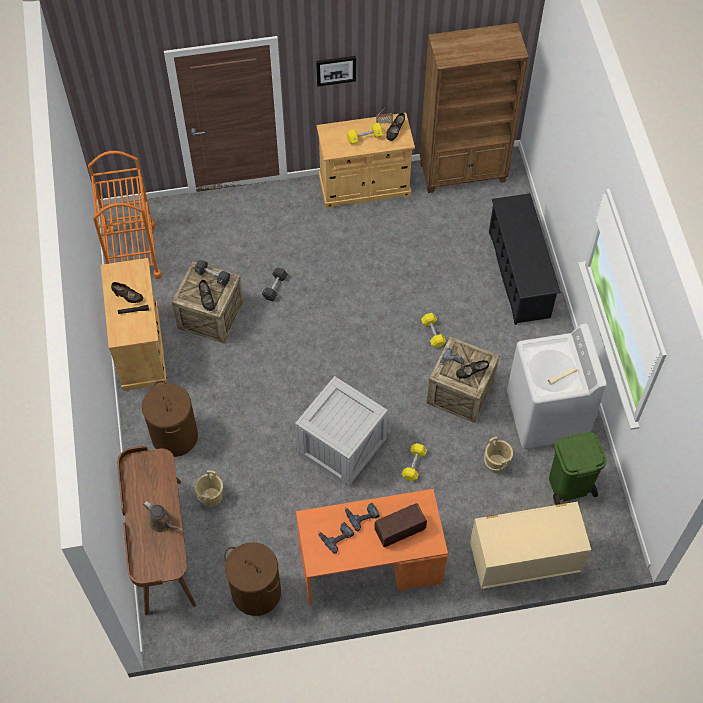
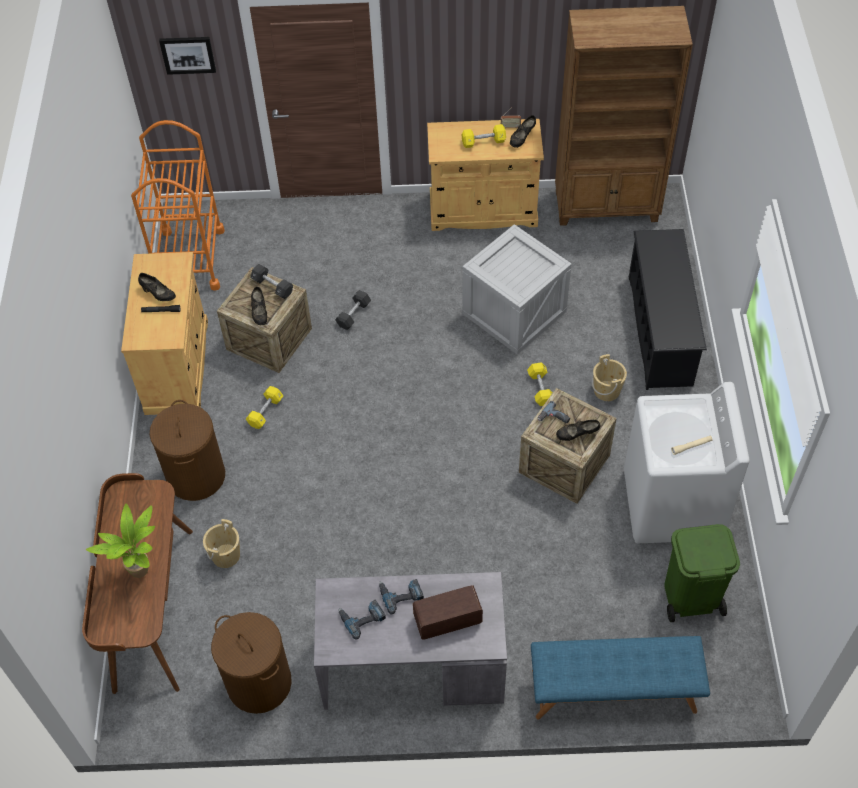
camera: 10 degrees right, 5 degrees down
brown watering can [143,501,183,533] -> potted plant [86,504,155,578]
crate [295,376,388,486] -> crate moved to [463,224,572,354]
orange desk [296,489,448,606] -> grey desk [314,572,507,710]
picture [316,56,356,87] -> picture moved to [159,37,216,75]
yellow dumbbell [402,443,427,481] -> yellow dumbbell moved to [246,386,283,429]
beige dresser [470,501,591,590] -> blue bench [531,636,710,720]
beige bucket [484,437,513,473] -> beige bucket moved to [592,354,627,401]

